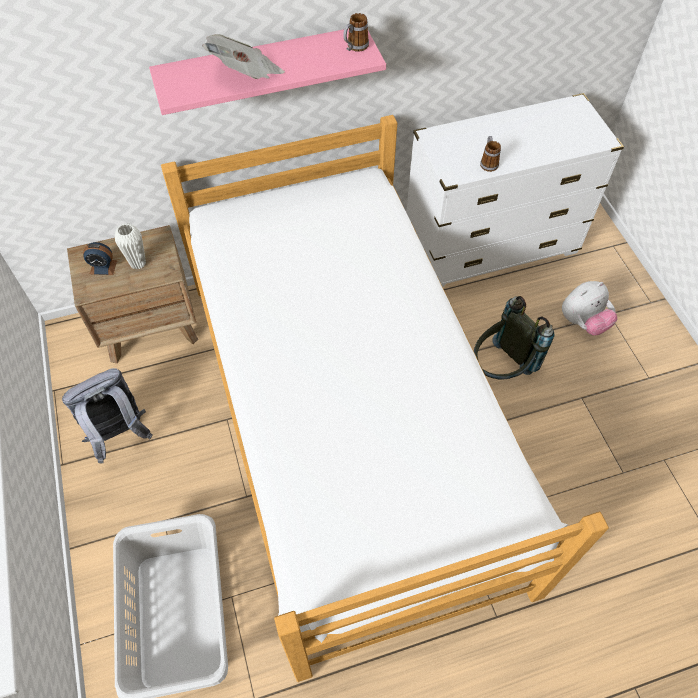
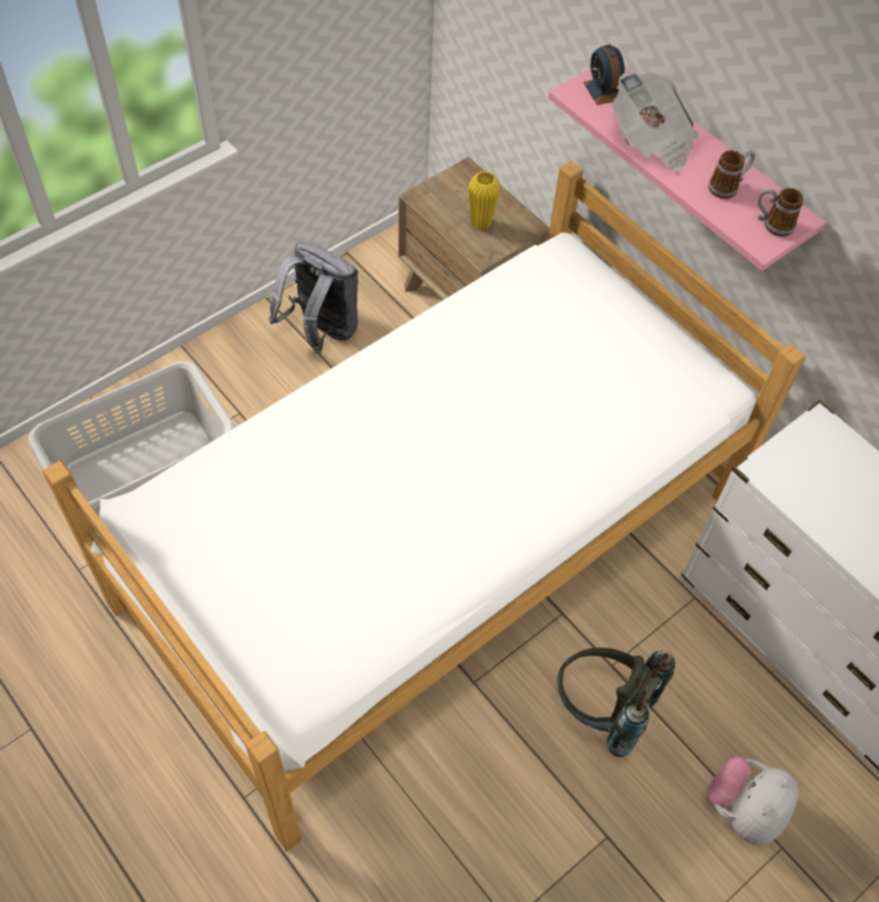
camera: 65 degrees right, 0 degrees up
alarm clock [83,242,117,275] -> alarm clock moved to [583,45,625,105]
white vase [115,223,146,270] -> yellow vase [468,171,500,231]
mug [480,136,501,172] -> mug moved to [708,150,755,199]
plush toy [562,281,617,336] -> plush toy turned 90 degrees clockwise [707,756,799,845]

